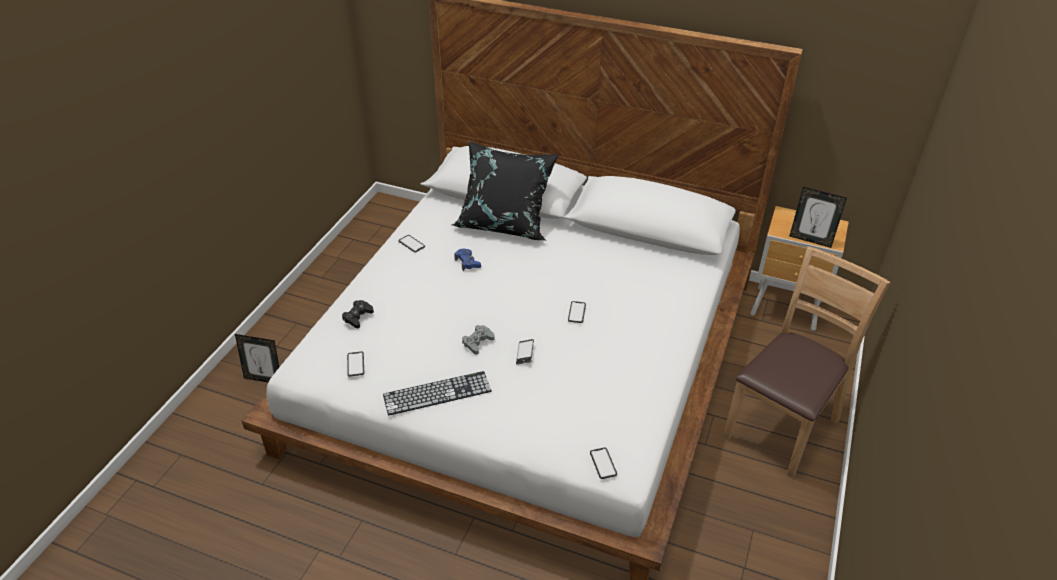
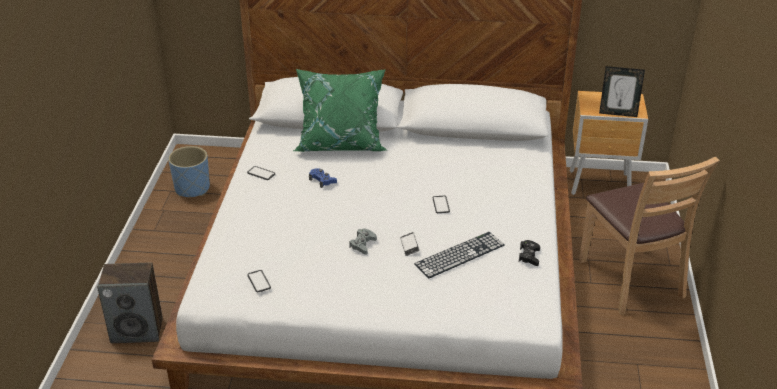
camera: 15 degrees left, 5 degrees down
picture frame [235,334,279,382] -> speaker [97,262,163,343]
black game controller [342,300,374,328] -> black game controller moved to [519,240,540,266]
keyboard [383,371,492,416] -> keyboard moved to [414,232,505,278]
black pillow [452,141,559,240] -> green pillow [293,69,387,152]
phone [590,447,617,479] -> none
brown chair [723,246,891,478] -> brown chair turned 135 degrees clockwise [579,156,720,315]
none -> blue planter [168,146,210,197]

